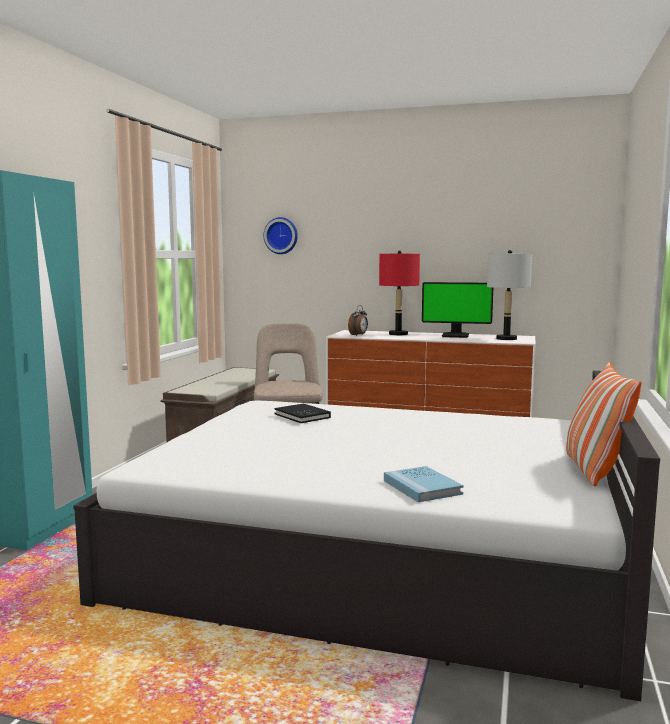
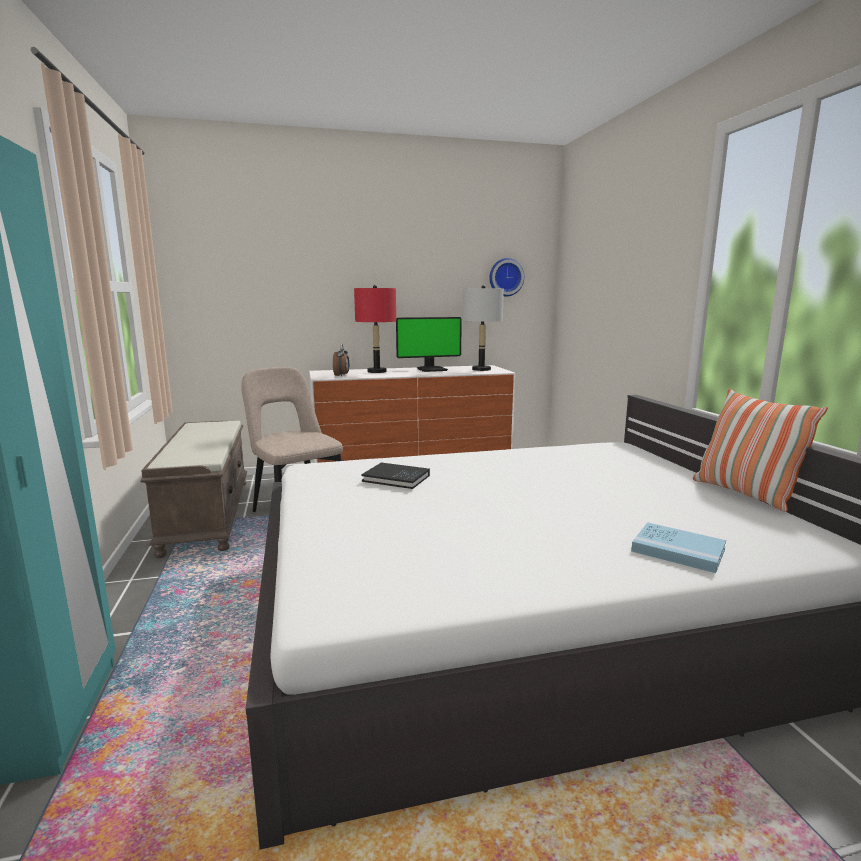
camera: 30 degrees left, 5 degrees up
wall clock [264,217,298,254] -> wall clock moved to [490,258,524,297]

